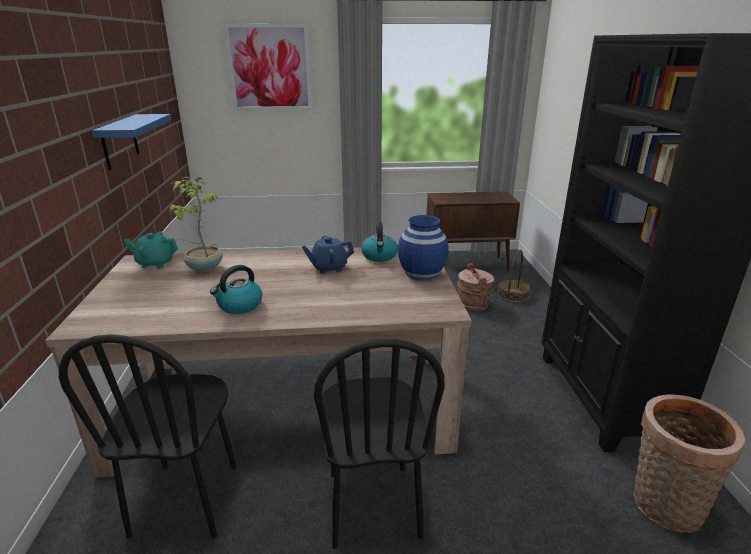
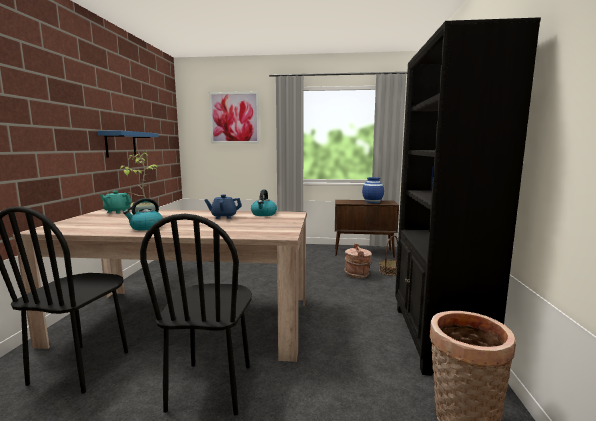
camera: 10 degrees right, 15 degrees down
blue vase [398,215,449,281] -> blue vase moved to [362,177,384,203]

